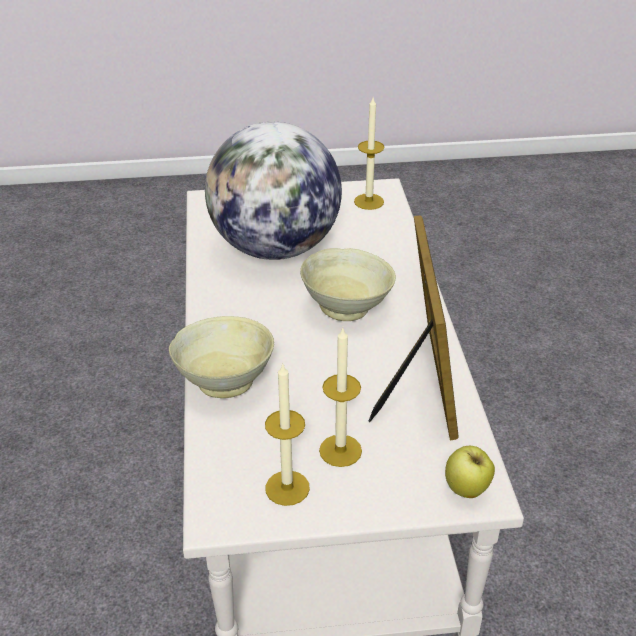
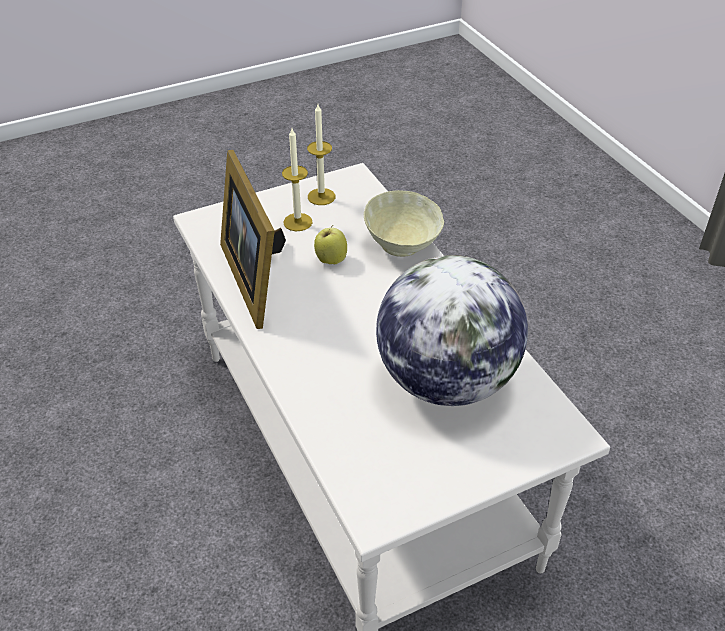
camera: 160 degrees right, 5 degrees up
beige bowl [300,248,396,321] -> none
candle [354,98,385,210] -> none
apple [445,446,495,498] -> apple moved to [314,225,347,264]

